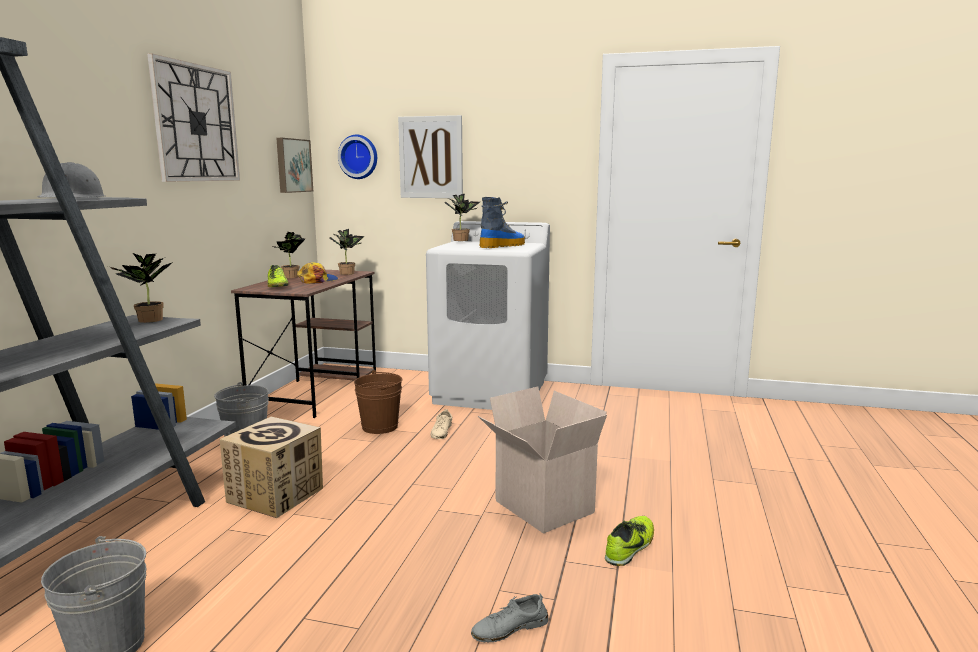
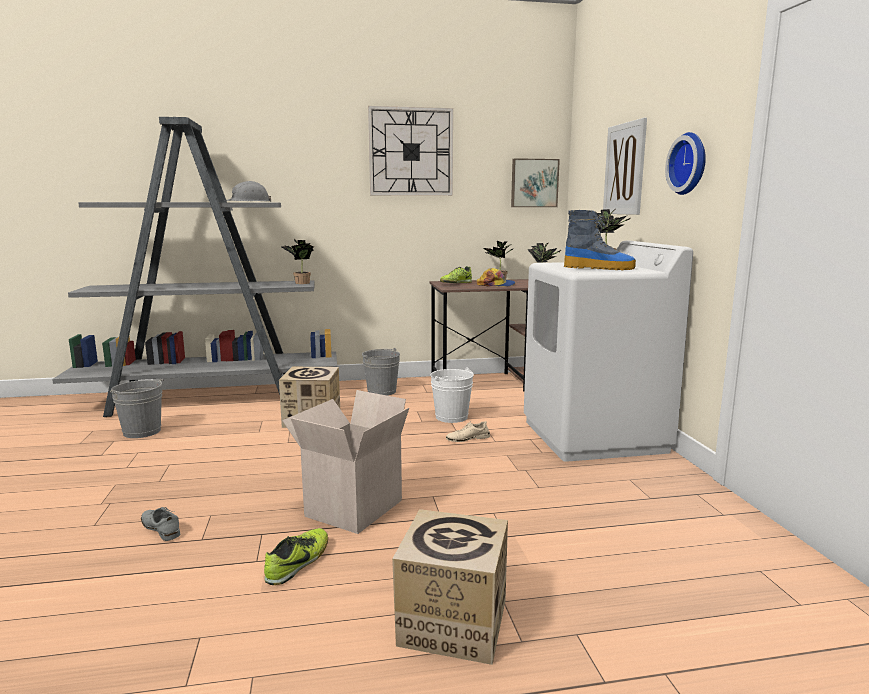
camera: 65 degrees right, 0 degrees up
wall clock [338,135,377,179] -> wall clock moved to [665,132,706,195]
brown bucket [354,370,402,434] -> white bucket [431,367,474,423]
shoe [605,516,654,566] -> shoe turned 75 degrees counterclockwise [264,528,328,585]
none -> cardboard box [392,509,508,665]

